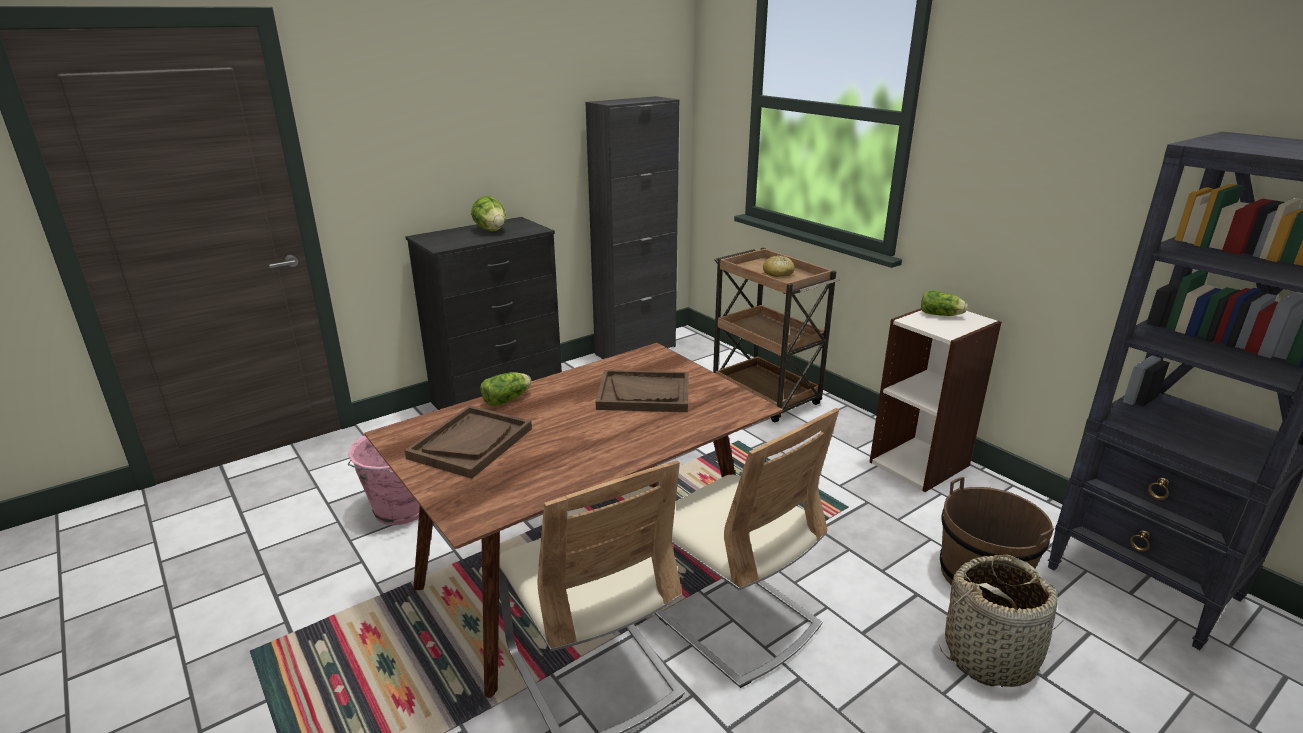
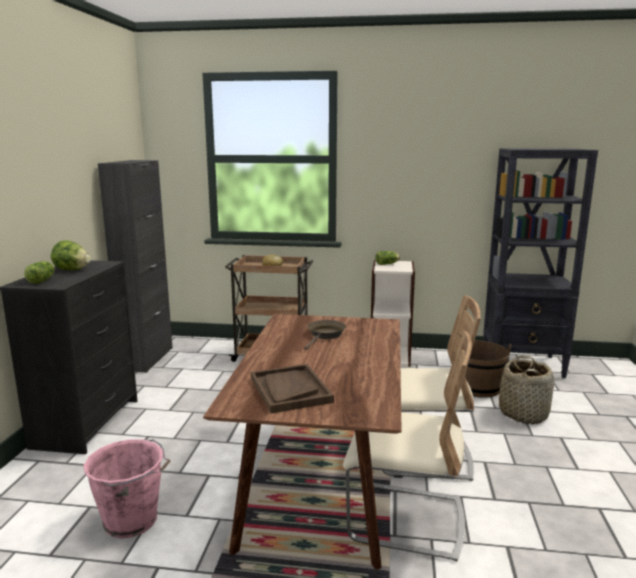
camera: 45 degrees left, 10 degrees down
lettuce [480,372,532,406] -> lettuce moved to [24,261,55,284]
brown tray [596,370,689,412] -> brown frying pan [304,320,346,350]

